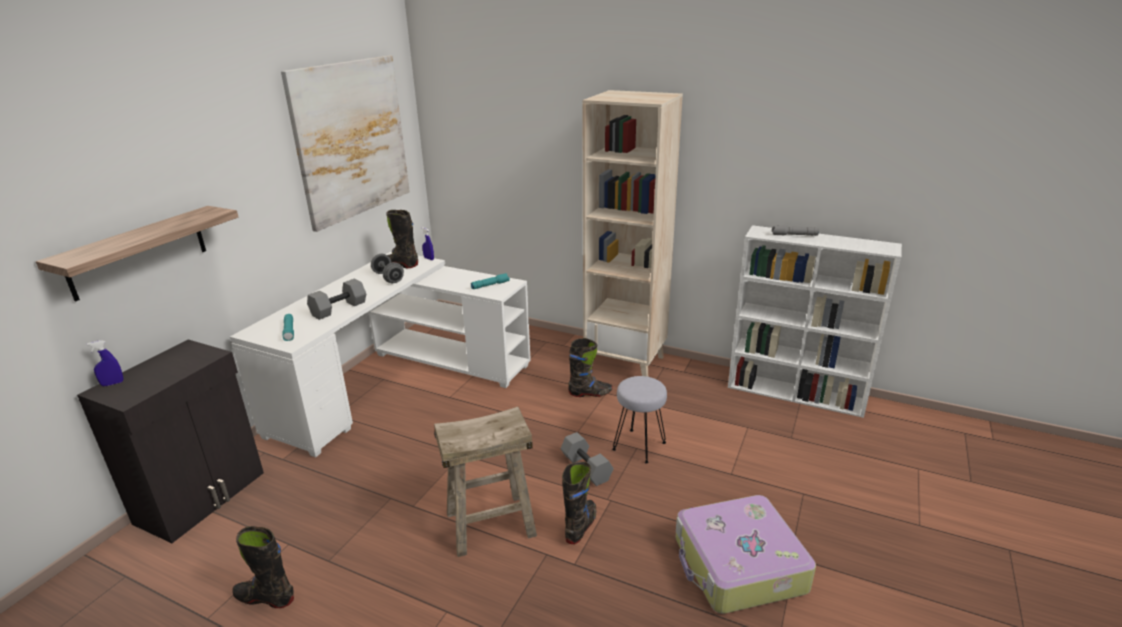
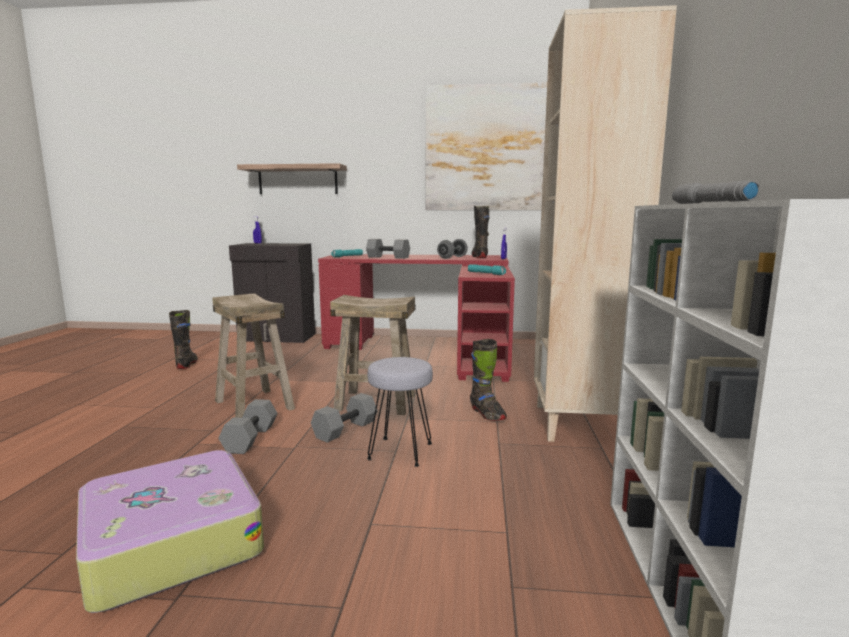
camera: 70 degrees right, 15 degrees down
white desk [230,251,531,457] -> red desk [318,254,515,382]
black boot [562,462,596,544] -> grey dumbbell [219,399,277,454]
none -> beige stool [330,295,416,415]

